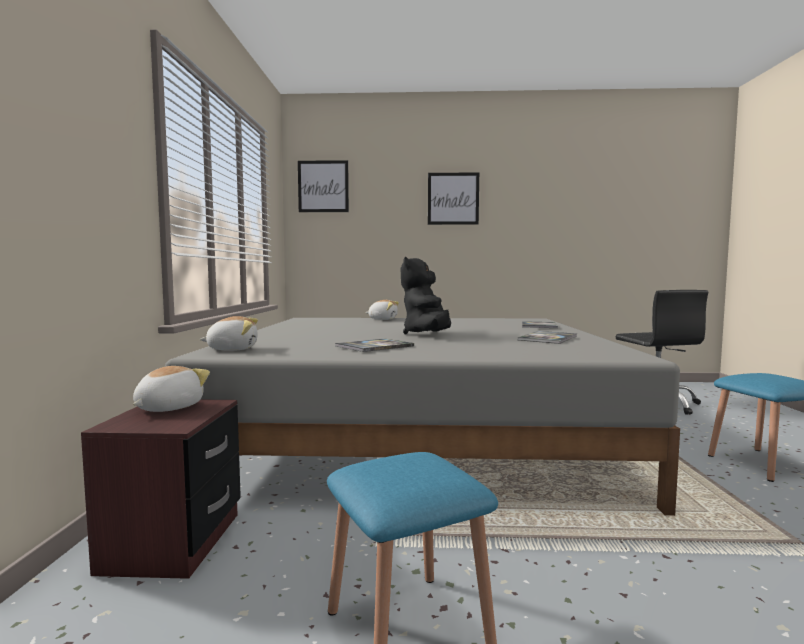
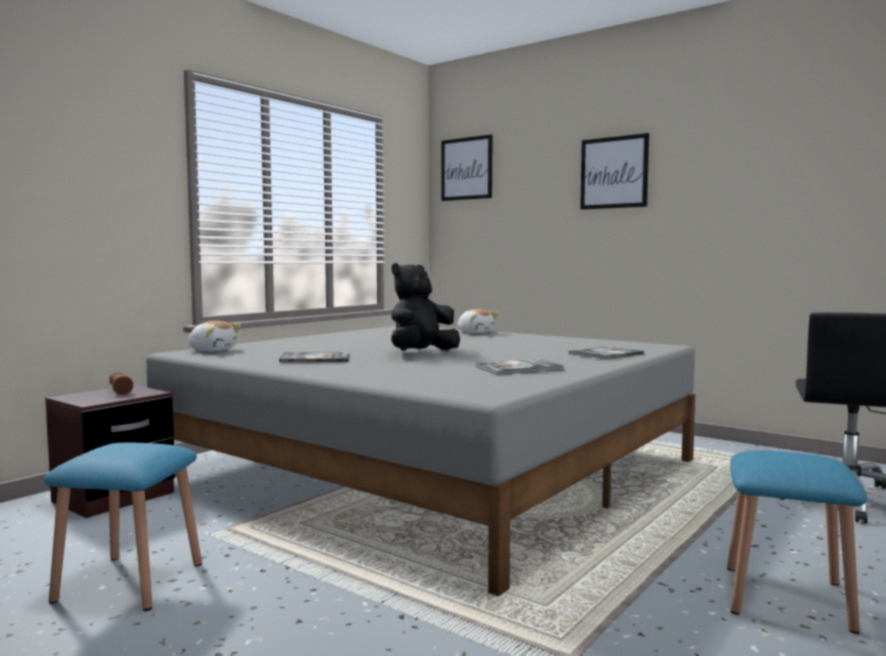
camera: 35 degrees right, 0 degrees up
plush toy [133,366,210,412] -> brown flashlight [109,373,133,395]

